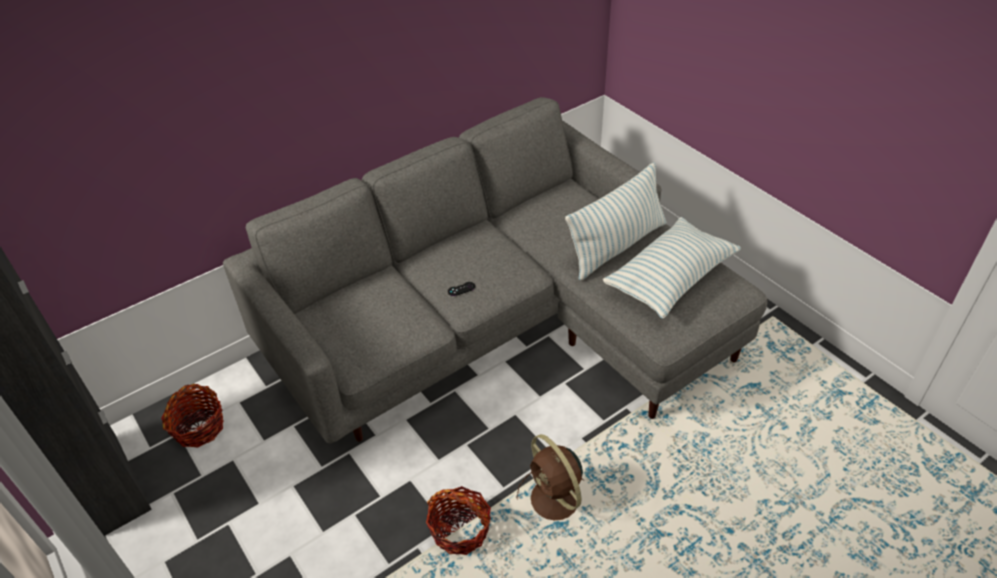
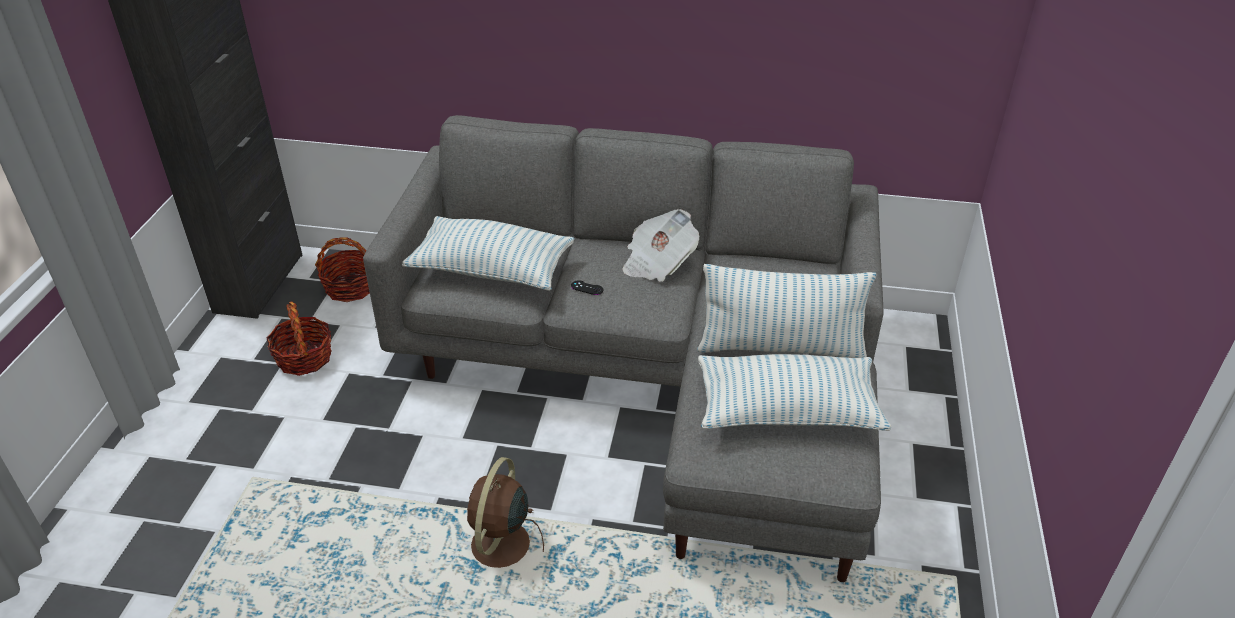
camera: 45 degrees right, 5 degrees down
basket [426,486,491,555] -> basket moved to [267,302,332,376]
none -> pillow [402,216,574,291]
none -> newspaper [622,209,699,282]

